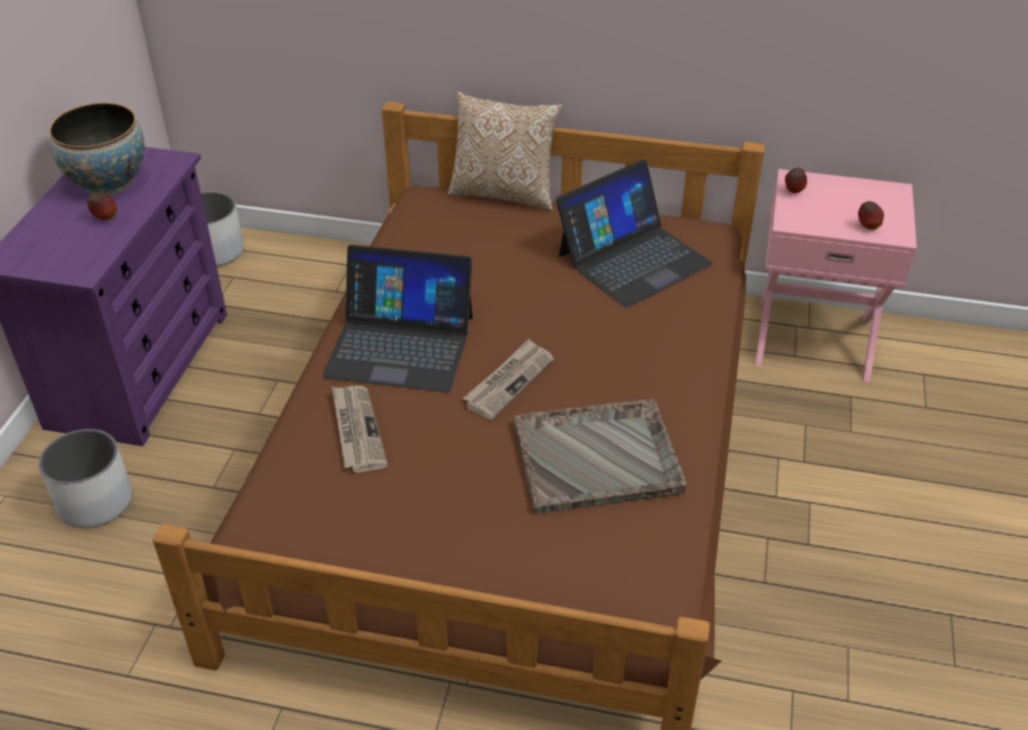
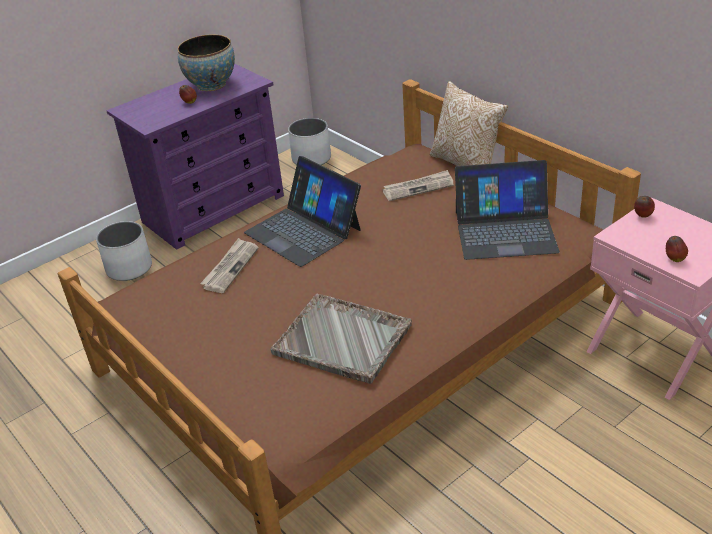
camera: 40 degrees right, 5 degrees down
newspaper [463,339,554,420] -> newspaper moved to [382,170,454,201]

